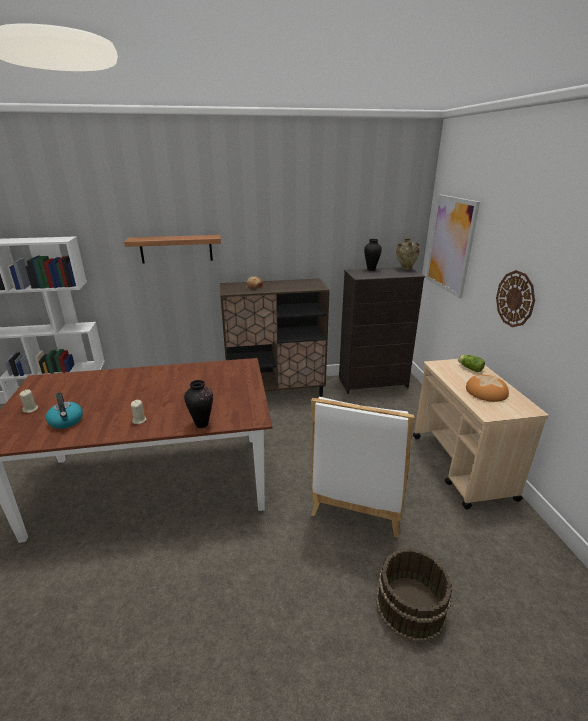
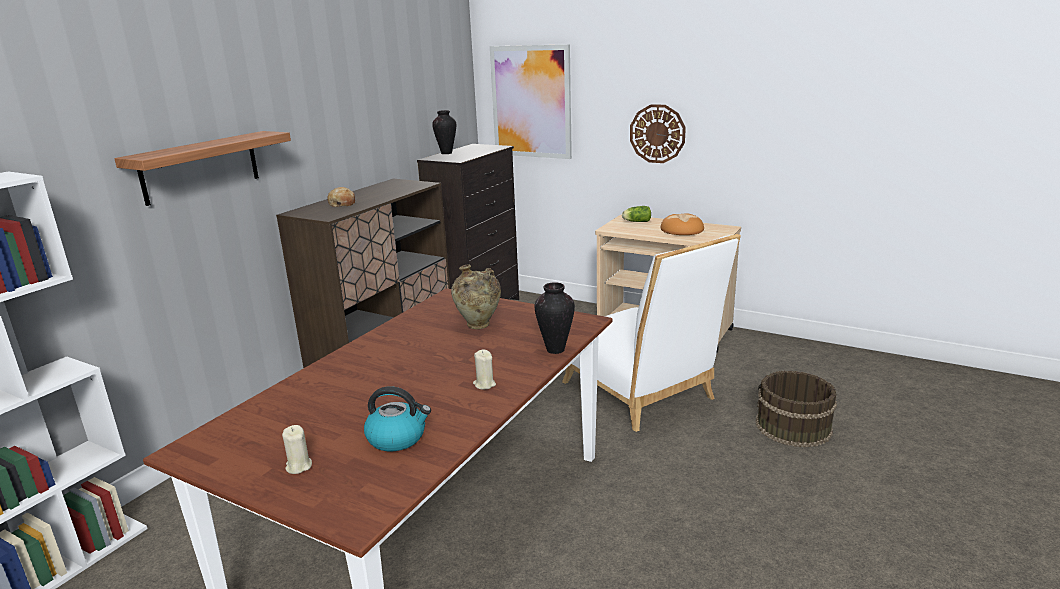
camera: 50 degrees left, 5 degrees down
beige vase [396,238,420,270] -> beige vase moved to [451,264,501,329]

